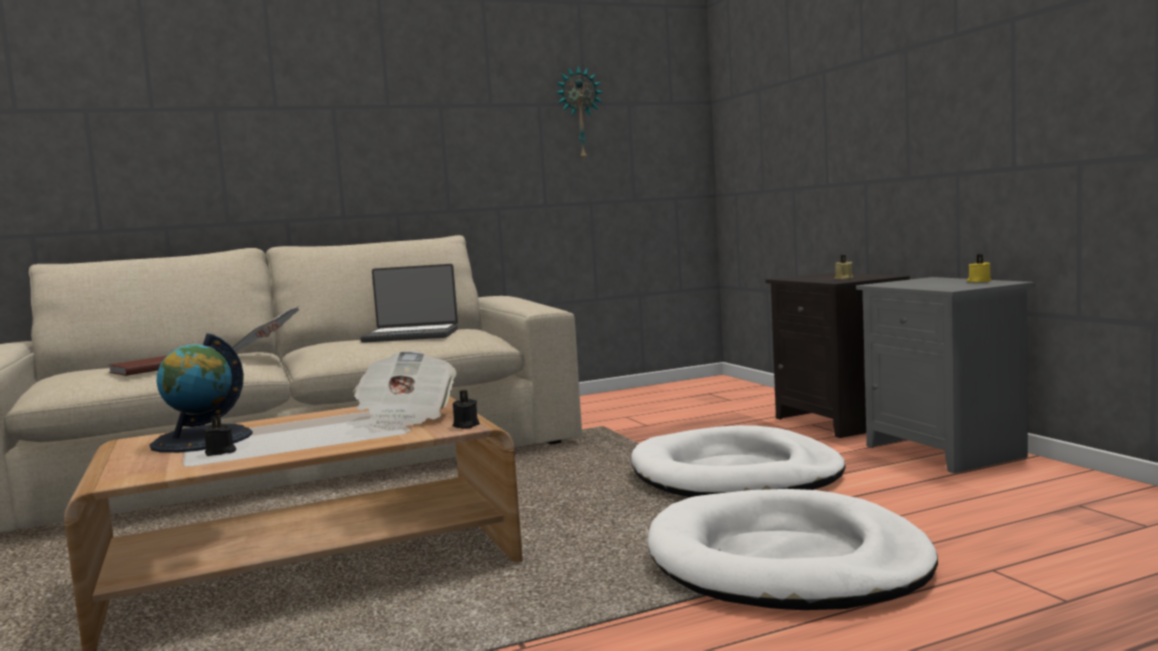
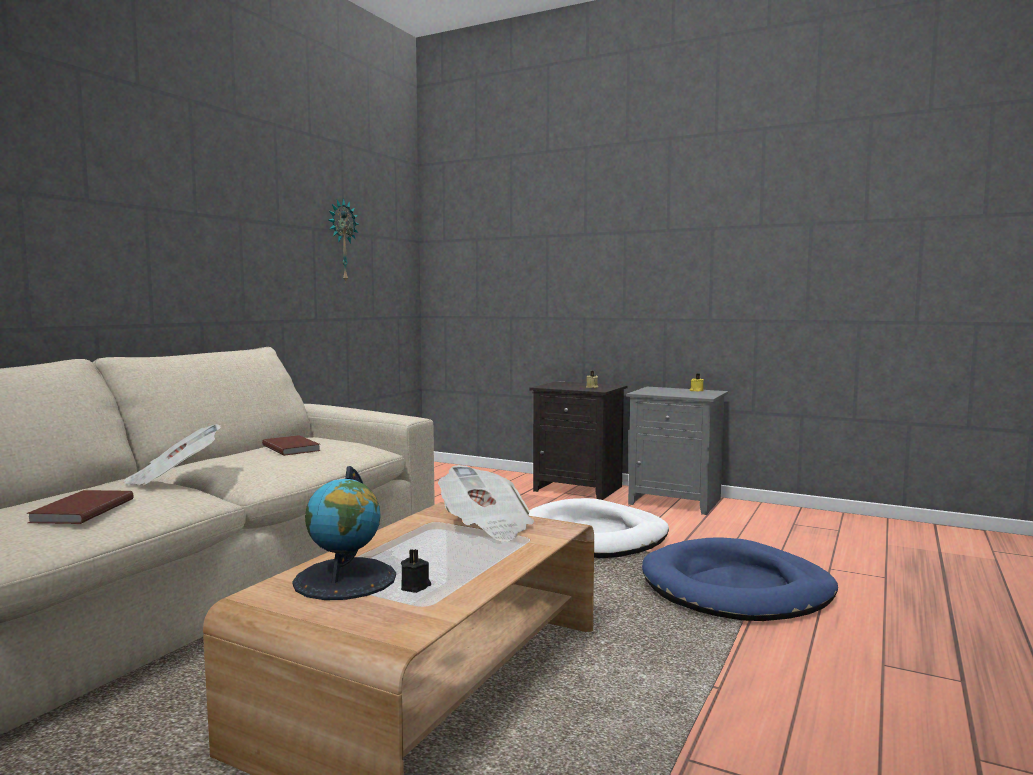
camera: 40 degrees left, 0 degrees up
laptop [360,264,458,343] -> brown book [262,435,320,456]
black candle [453,390,480,429] -> none
white dog bed [648,489,938,610] -> blue dog bed [642,538,838,621]

